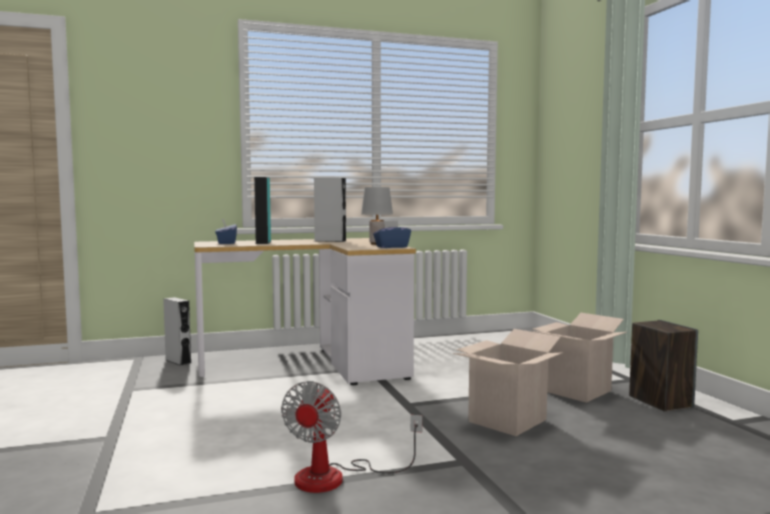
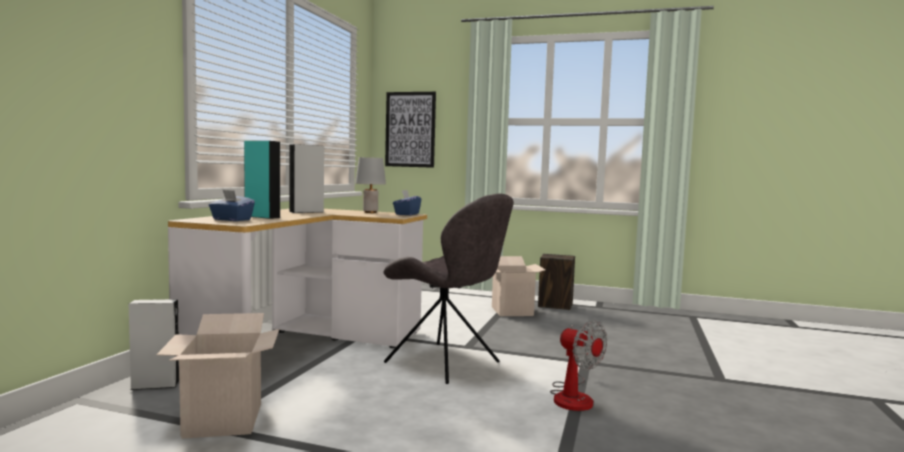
camera: 55 degrees left, 0 degrees up
cardboard box [453,329,563,436] -> cardboard box moved to [156,313,279,439]
none -> grey chair [383,194,514,384]
none -> picture [385,92,436,168]

